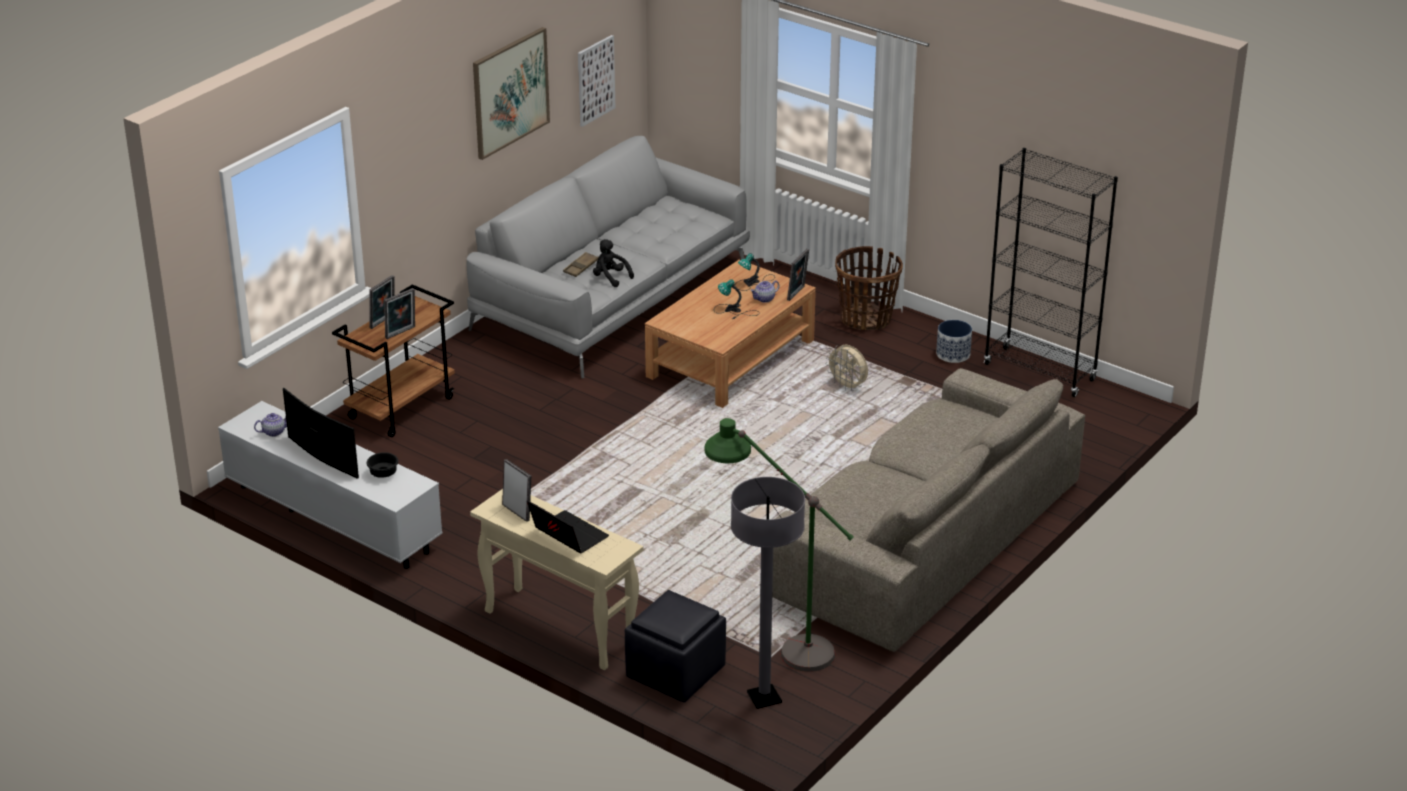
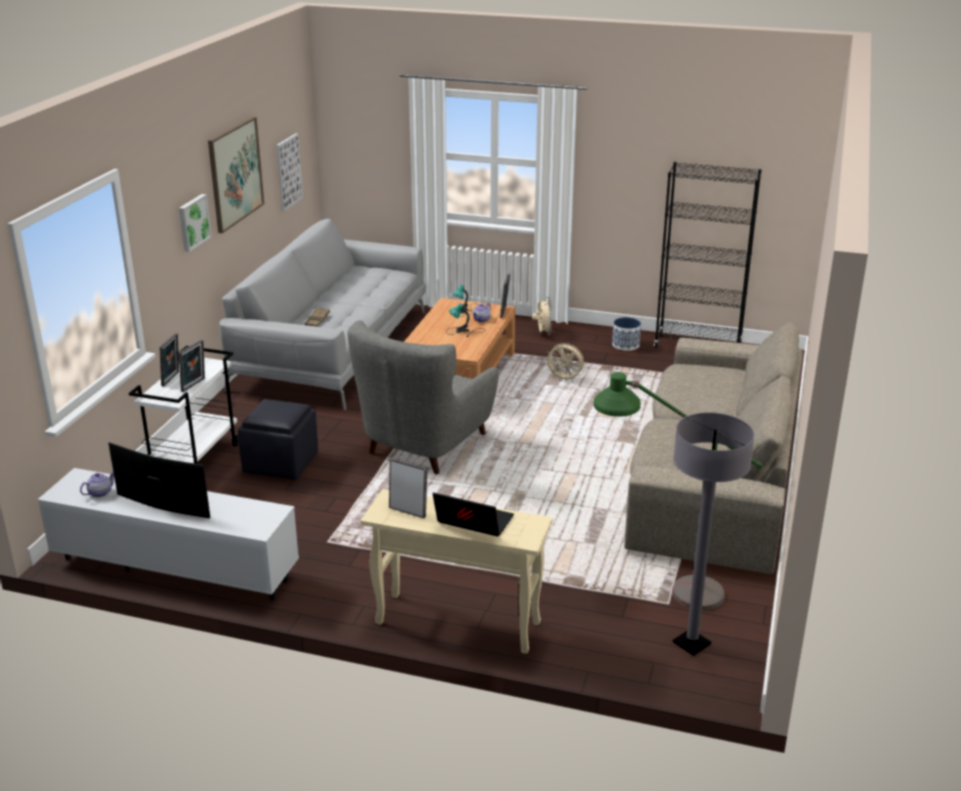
camera: 20 degrees left, 5 degrees down
brown cart [332,285,455,437] -> white cart [129,346,238,464]
black bowl [367,452,398,478] -> none
black plush toy [593,239,634,287] -> none
black ottoman [625,590,726,703] -> black ottoman moved to [237,399,318,480]
basket [835,246,903,330] -> beige fan [532,297,552,335]
none -> picture [179,194,211,252]
none -> grey armchair [348,320,499,474]

